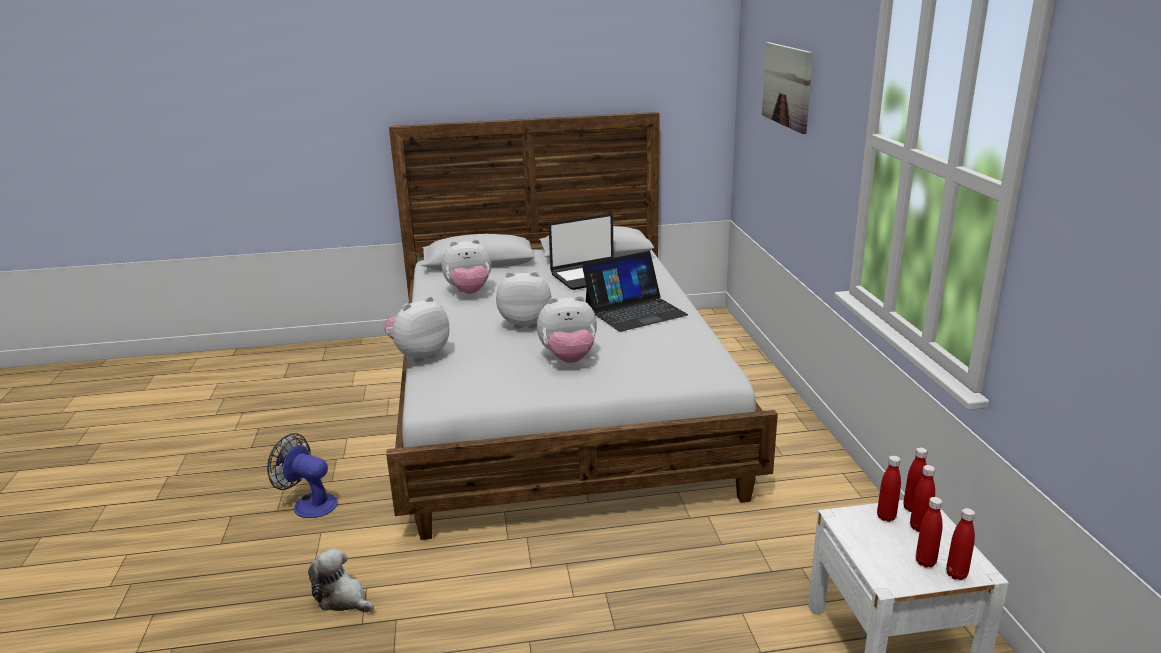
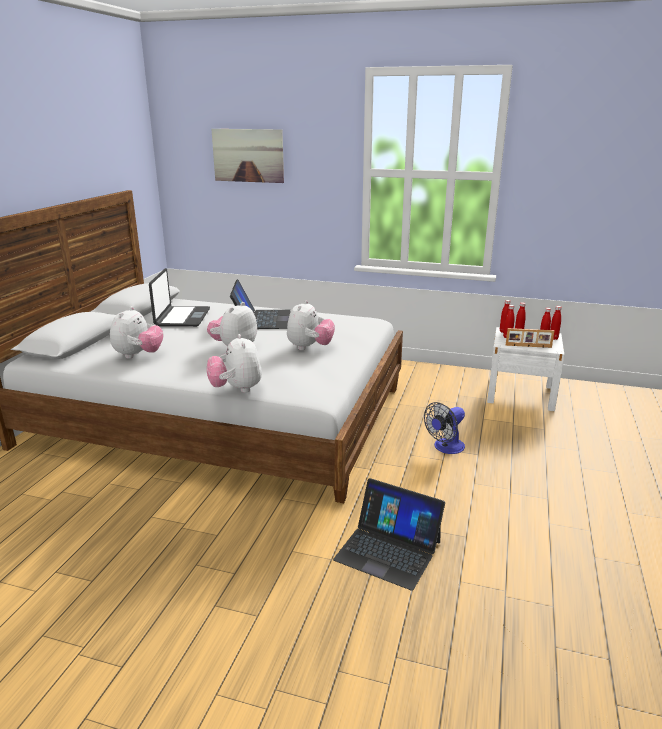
camera: 65 degrees left, 0 degrees up
fan [267,433,338,518] -> fan moved to [424,402,465,454]
plush toy [308,548,374,613] -> laptop [333,478,445,591]
none -> picture frame [506,328,554,348]

